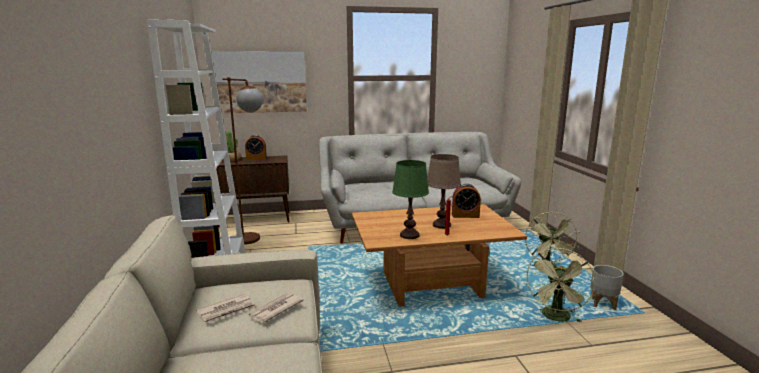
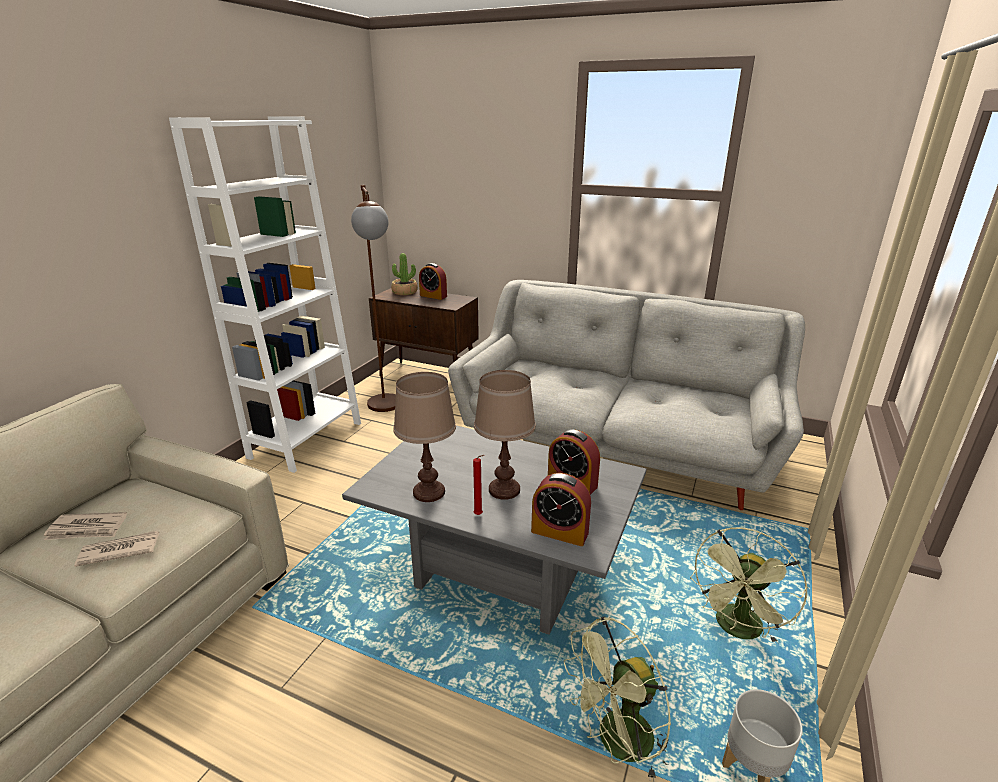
camera: 35 degrees right, 10 degrees up
picture [211,51,307,113] -> none
brown coffee table [352,204,527,307] -> grey coffee table [342,426,647,635]
green table lamp [392,160,429,239] -> brown table lamp [393,372,456,502]
none -> alarm clock [531,473,591,546]

